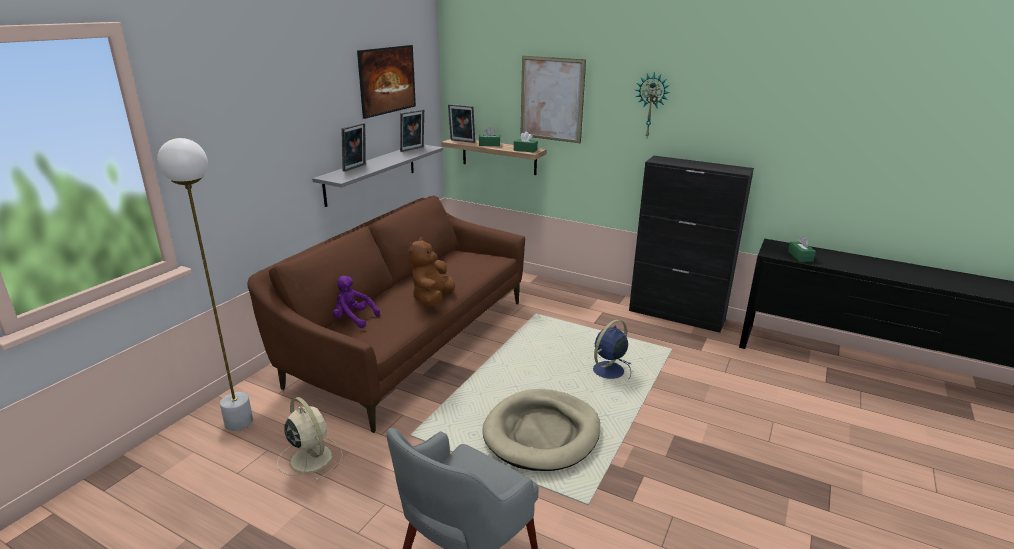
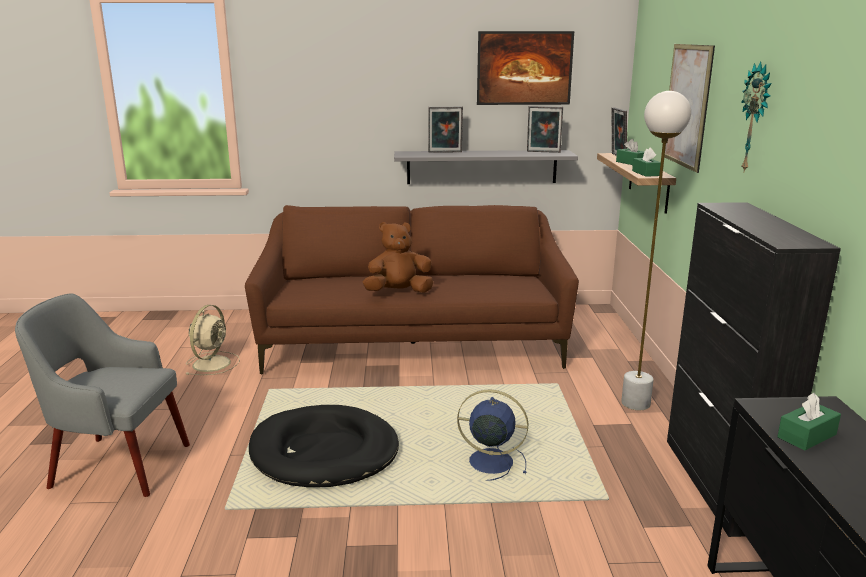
camera: 60 degrees right, 5 degrees down
white floor lamp [157,138,253,431] -> white floor lamp moved to [621,91,691,410]
purple plush toy [333,276,380,328] -> none
beige dog bed [482,389,600,471] -> black dog bed [249,405,399,487]

